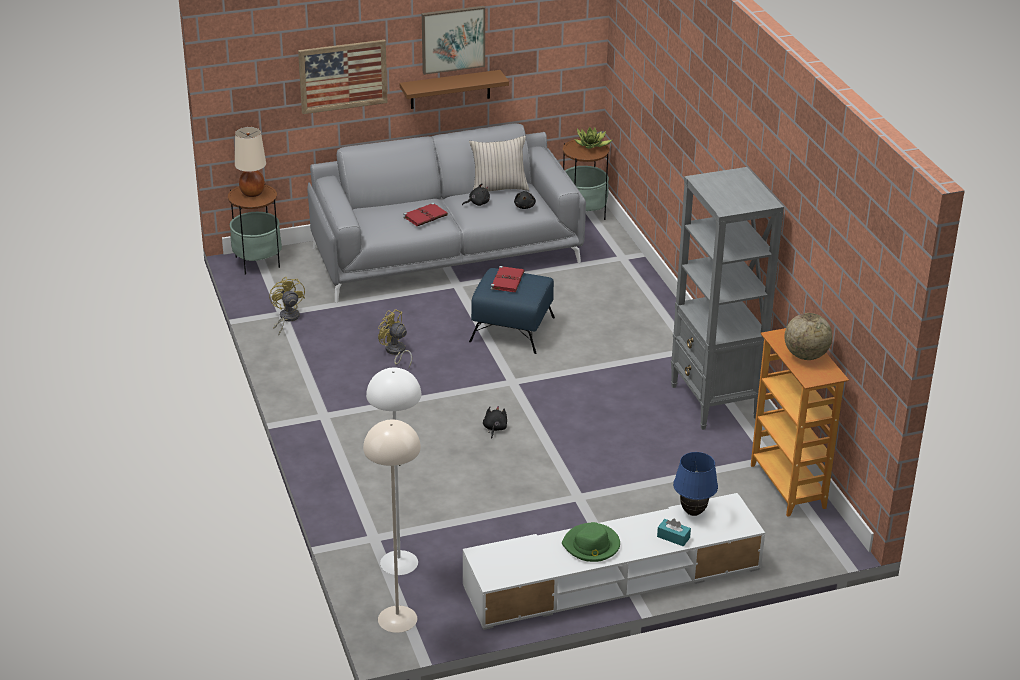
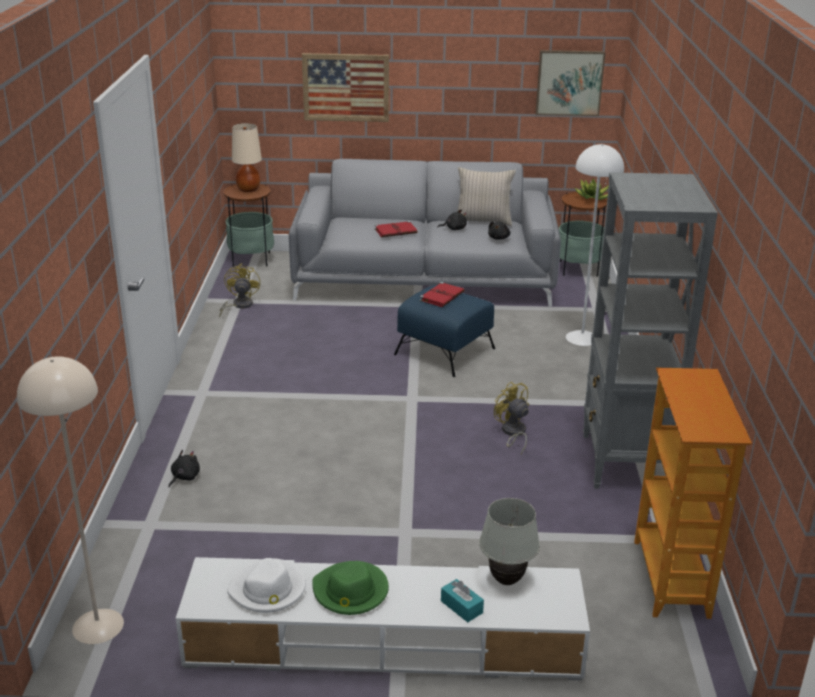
camera: 20 degrees right, 5 degrees down
white floor lamp [366,368,421,575] -> white floor lamp moved to [566,144,624,346]
yellow fan [378,309,412,368] -> yellow fan moved to [494,382,529,454]
brown shelf [400,70,509,109] -> none
picture [422,6,485,75] -> picture moved to [536,50,606,116]
black plush toy [483,406,507,439] -> black plush toy moved to [169,450,200,487]
blue table lamp [673,452,718,516] -> white table lamp [479,498,540,585]
globe [785,313,832,360] -> none
none -> white hat [227,558,306,613]

